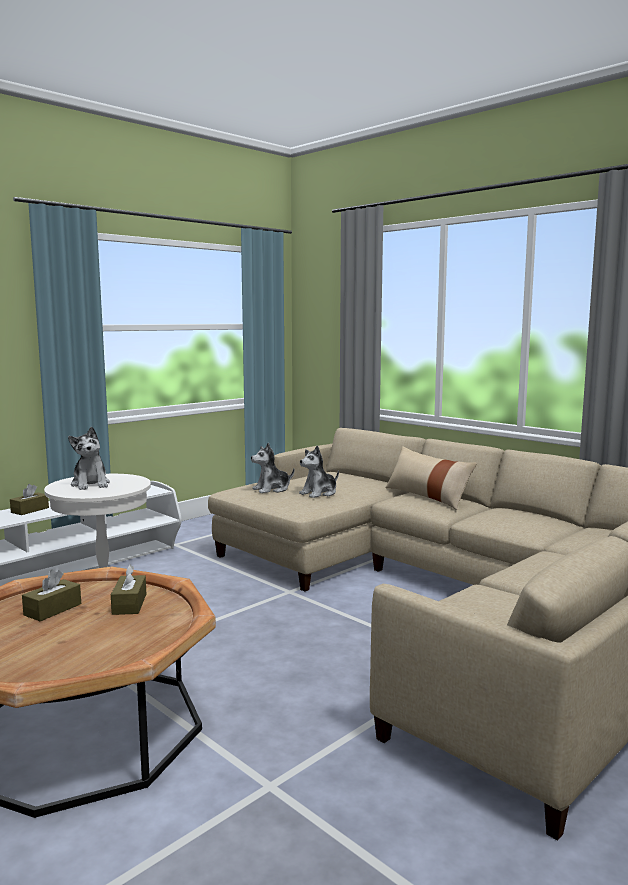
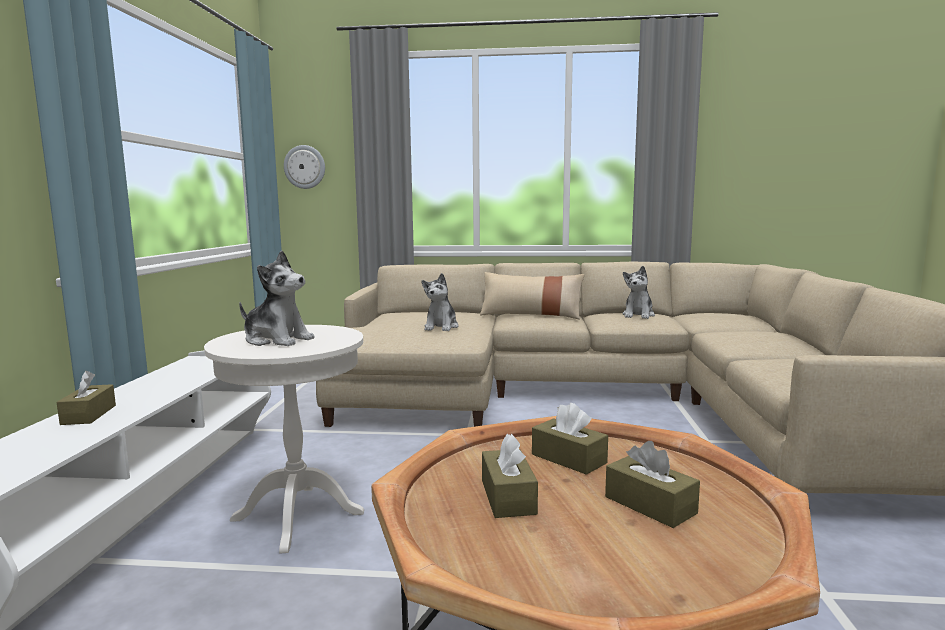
camera: 40 degrees left, 0 degrees up
plush toy [251,443,295,493] -> plush toy moved to [622,266,655,319]
none -> wall clock [284,145,325,189]
none -> brown tissue box [605,441,700,528]

